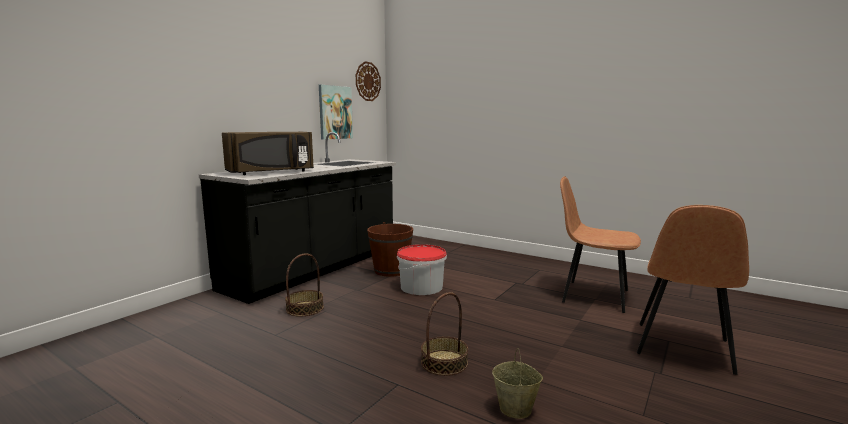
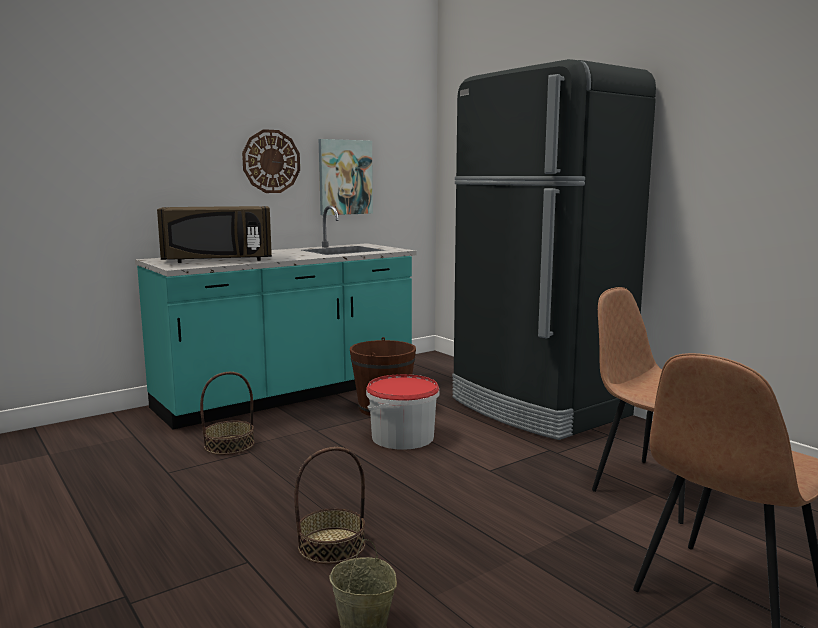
camera: 20 degrees right, 0 degrees up
black counter [199,132,396,304] -> turquoise counter [135,205,416,429]
wall clock [356,61,381,101] -> wall clock moved to [242,129,300,193]
none -> black fridge [452,59,656,440]

